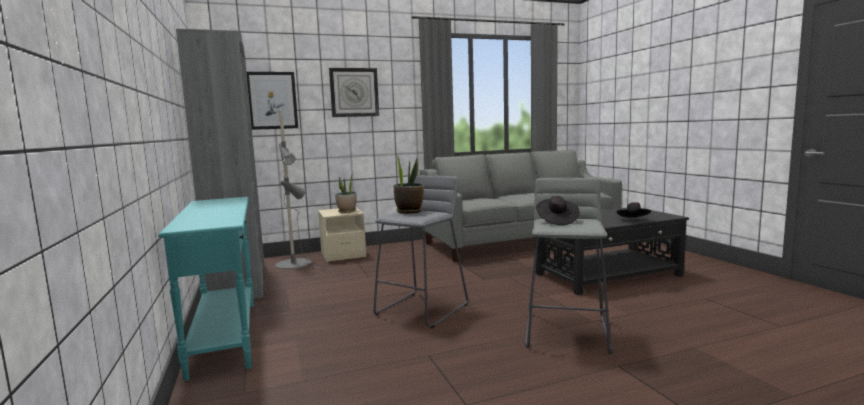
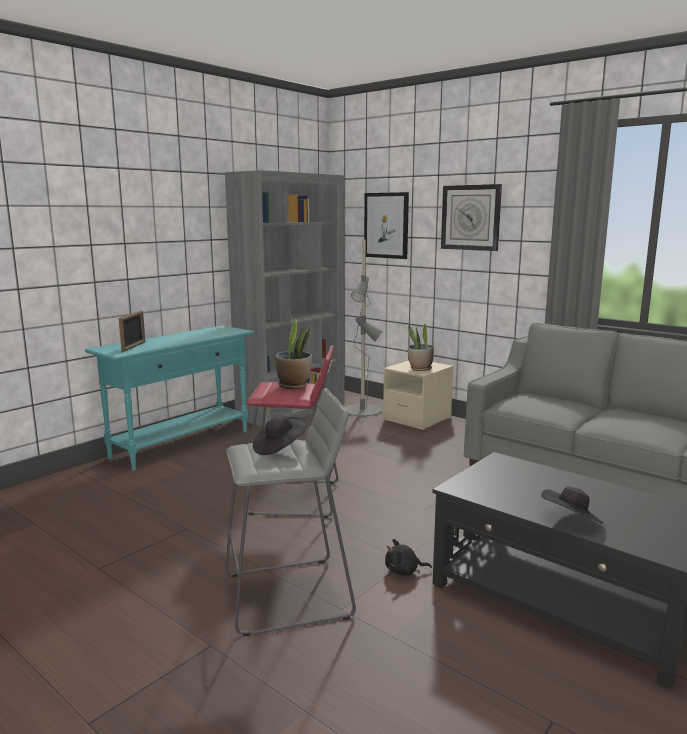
camera: 60 degrees right, 5 degrees up
grey stool [373,175,468,328] -> red stool [244,346,338,518]
none -> picture frame [119,310,145,352]
none -> black plush toy [385,539,432,576]

